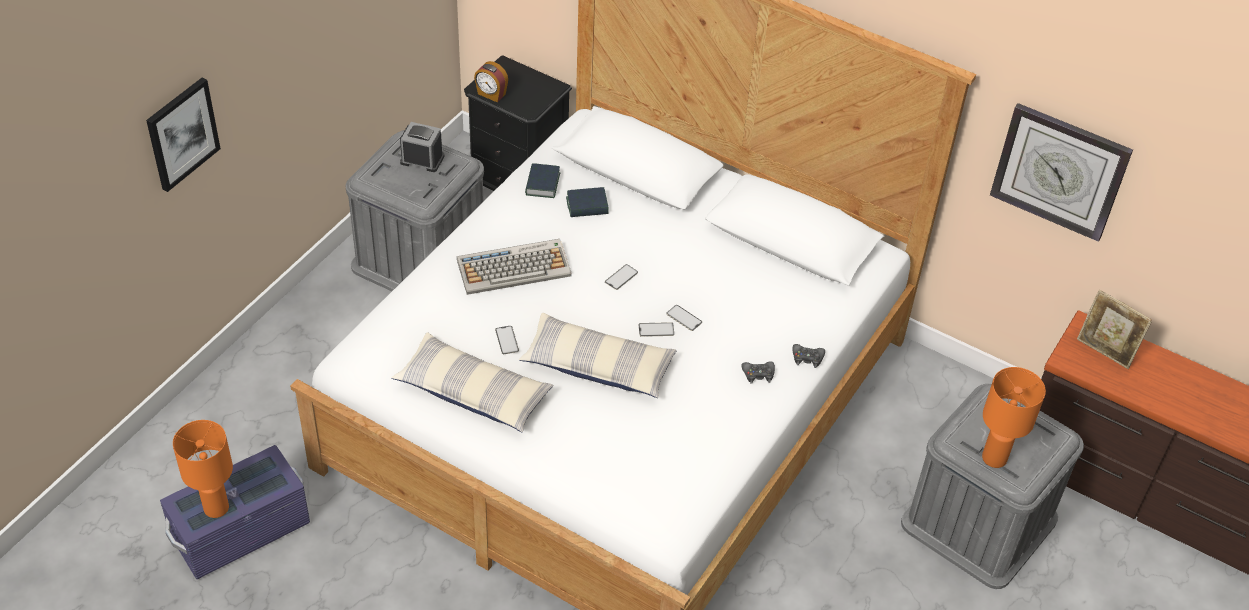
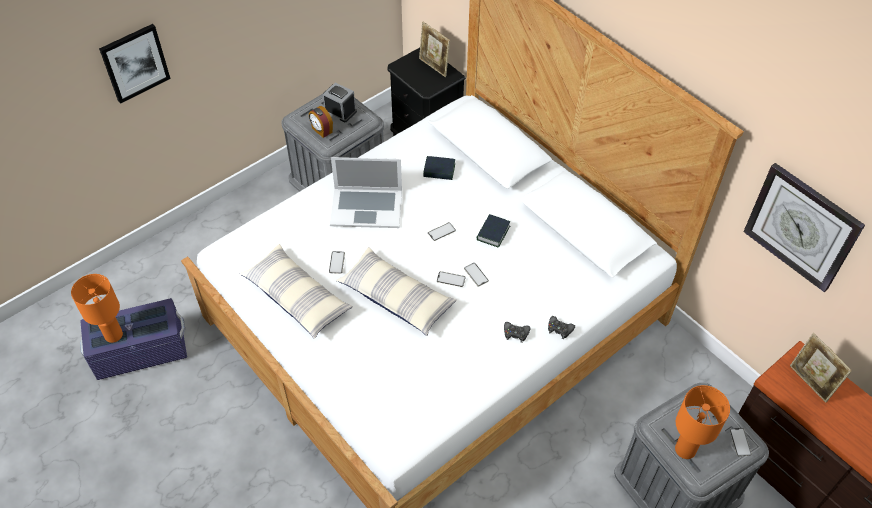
camera: 20 degrees right, 5 degrees up
keyboard [457,239,571,295] -> laptop [330,157,402,228]
alarm clock [474,61,508,102] -> alarm clock moved to [309,106,333,138]
book [525,163,560,198] -> book moved to [477,214,510,248]
none -> picture frame [419,22,450,77]
none -> phone [730,428,752,456]

